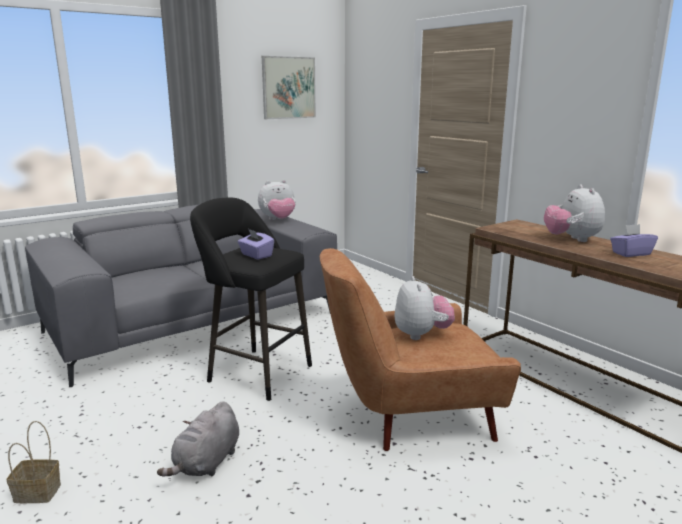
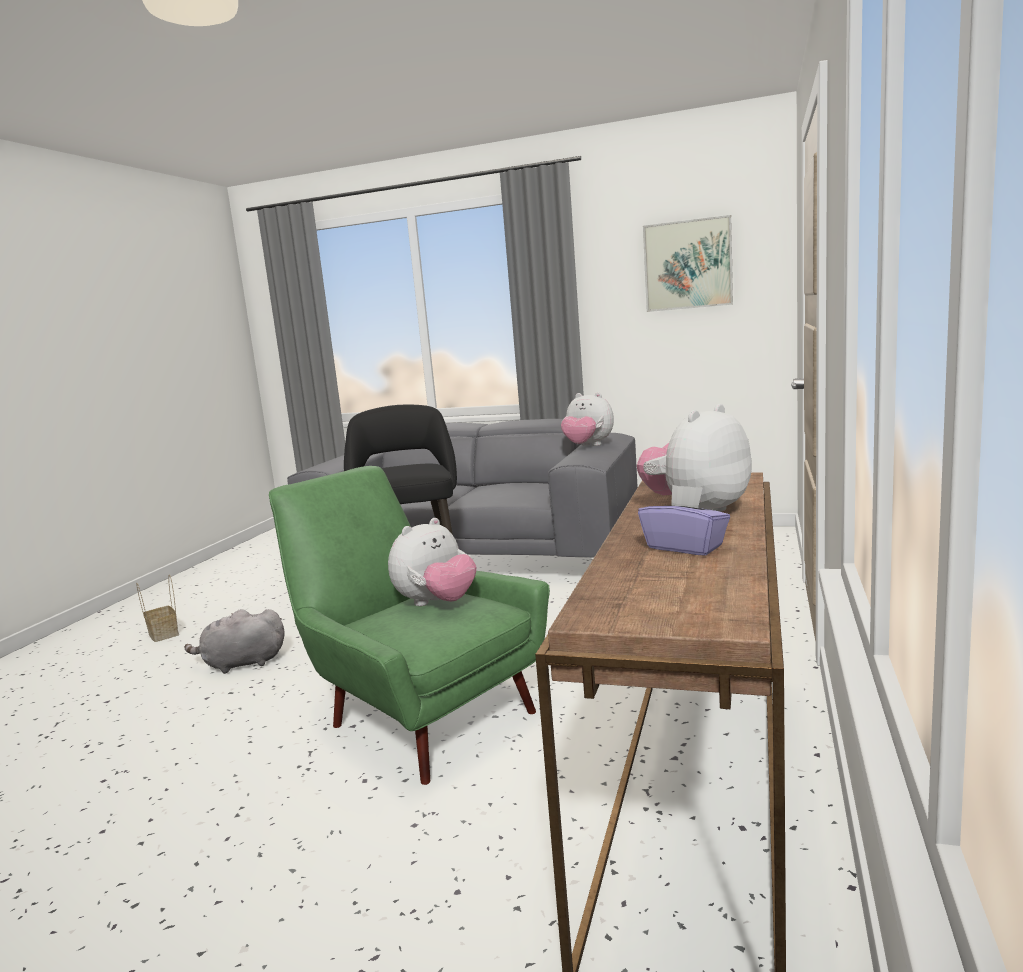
camera: 55 degrees right, 5 degrees down
purple tissue box [238,229,274,259] -> none
brown armchair [320,248,521,451] -> green armchair [269,466,550,785]

